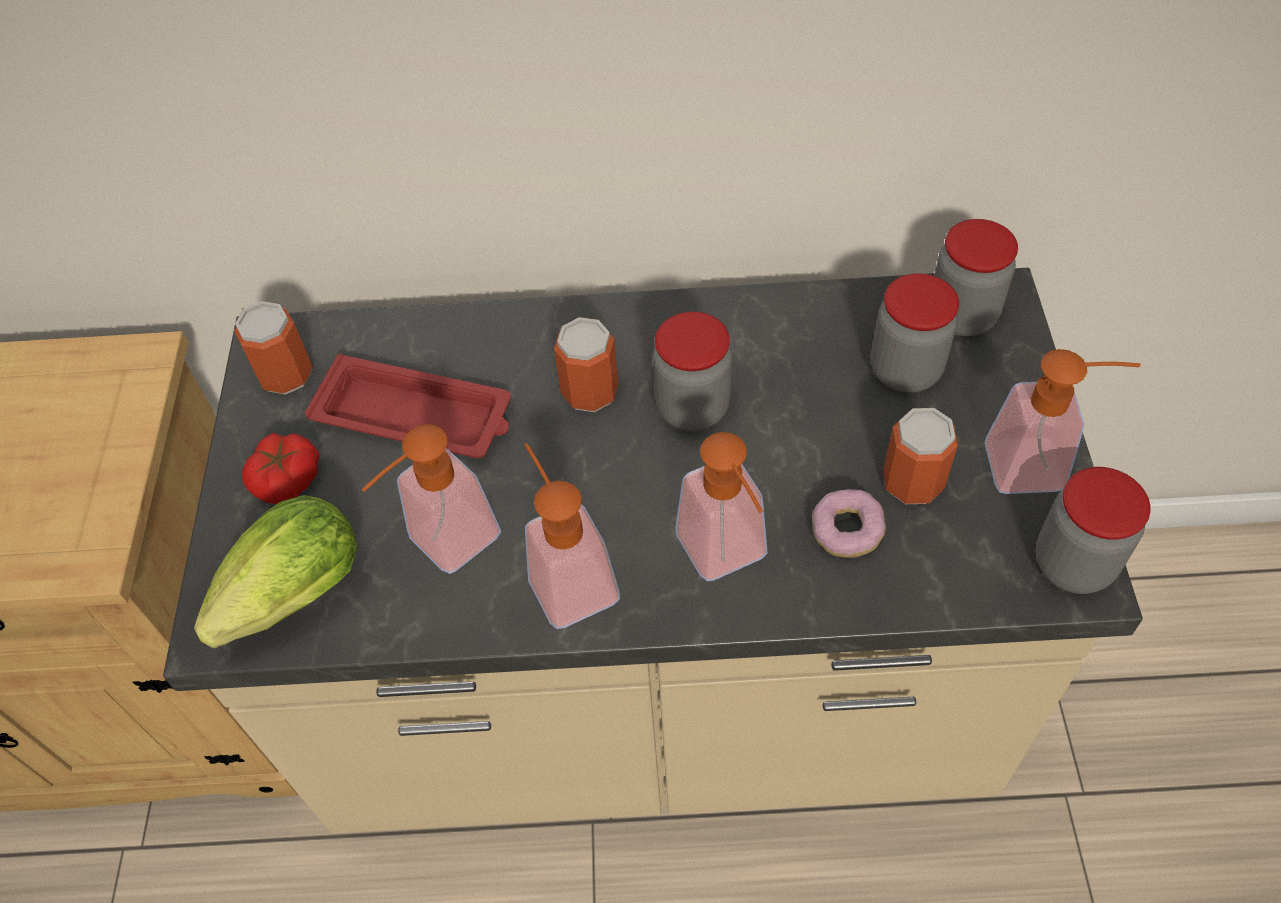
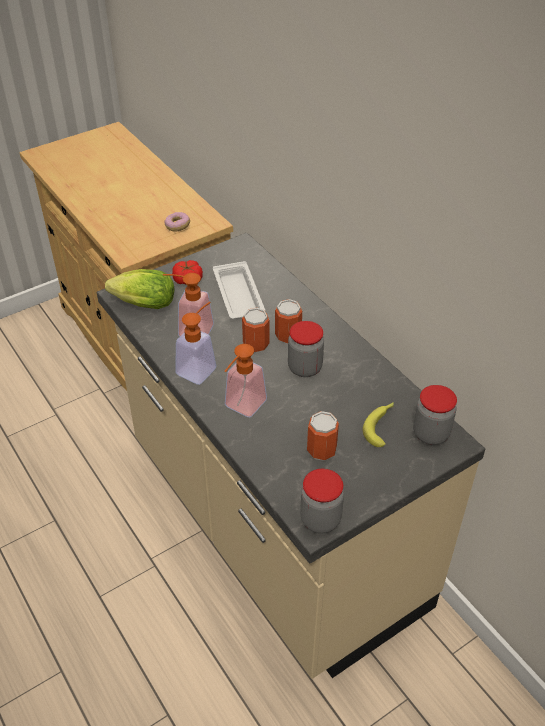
camera: 55 degrees right, 10 degrees down
can [234,301,313,395] -> can moved to [242,308,270,353]
red tray [305,354,511,458] -> white tray [213,261,265,319]
donut [812,489,886,558] -> donut moved to [165,212,190,232]
jar [871,273,959,393] -> banana [362,402,394,447]
soap dispenser [985,349,1141,494] -> none

